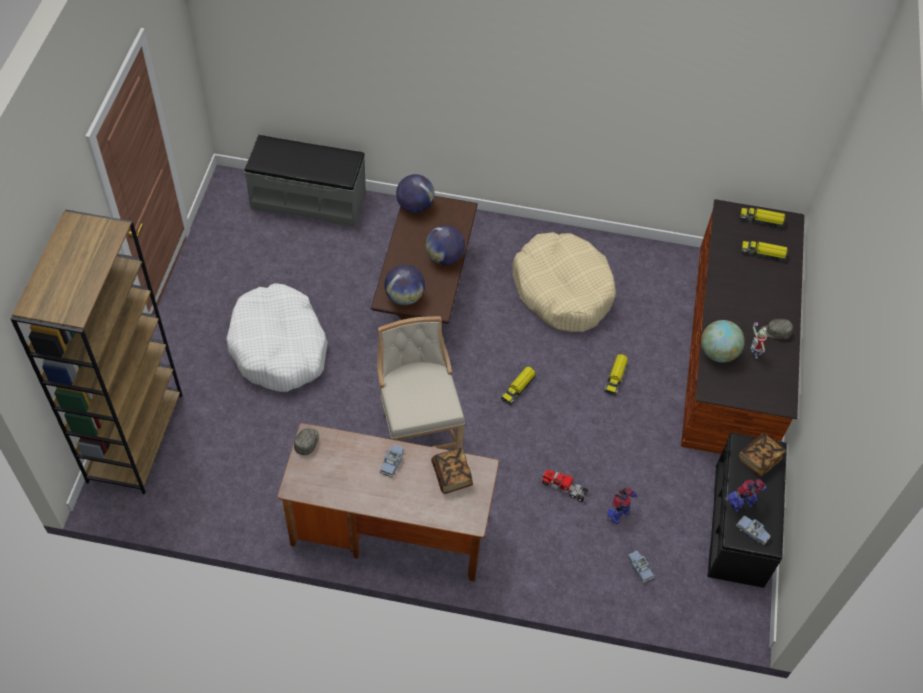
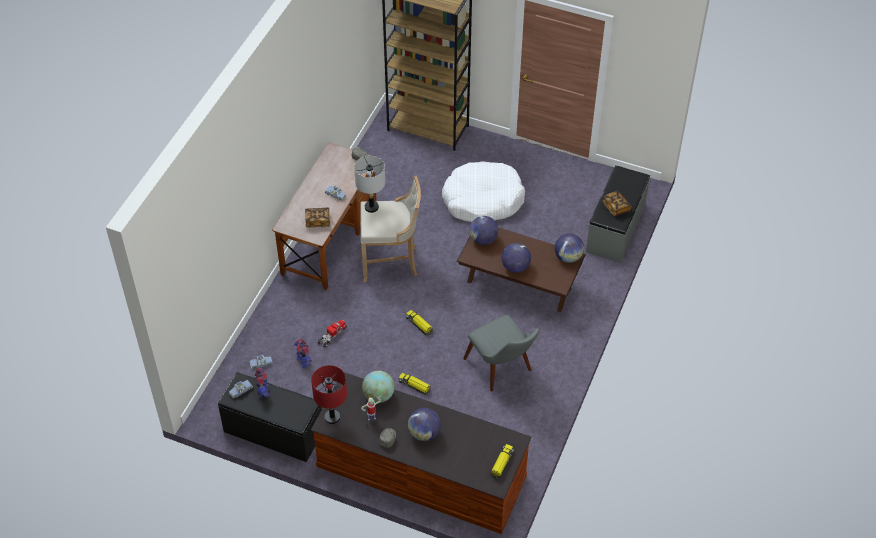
camera: 105 degrees right, 5 degrees down
beige dog bed [512,232,616,332] -> grey chair [463,315,539,391]
book [738,433,786,476] -> book moved to [602,191,632,216]
toy truck [741,240,788,261] -> none
none -> red table lamp [311,365,347,424]
none -> grey table lamp [354,155,385,213]
none -> globe [408,408,441,441]

